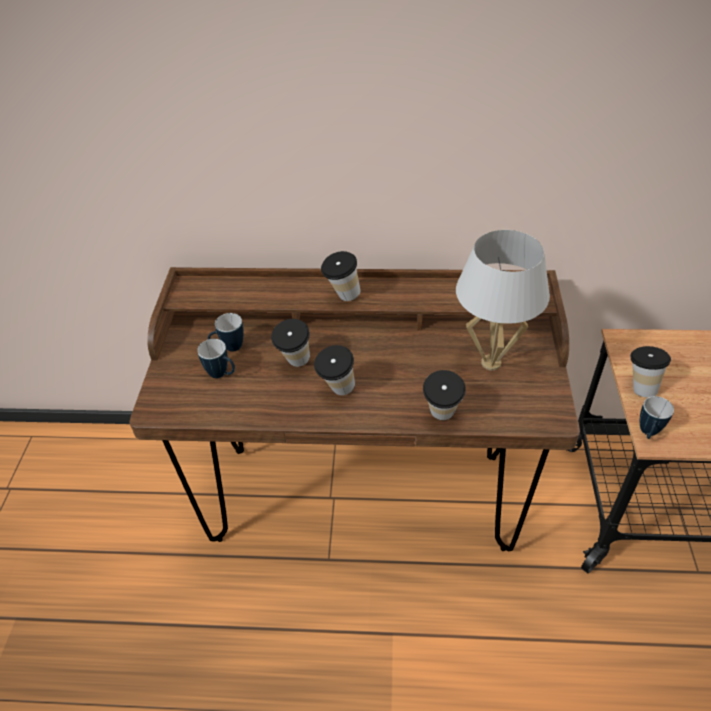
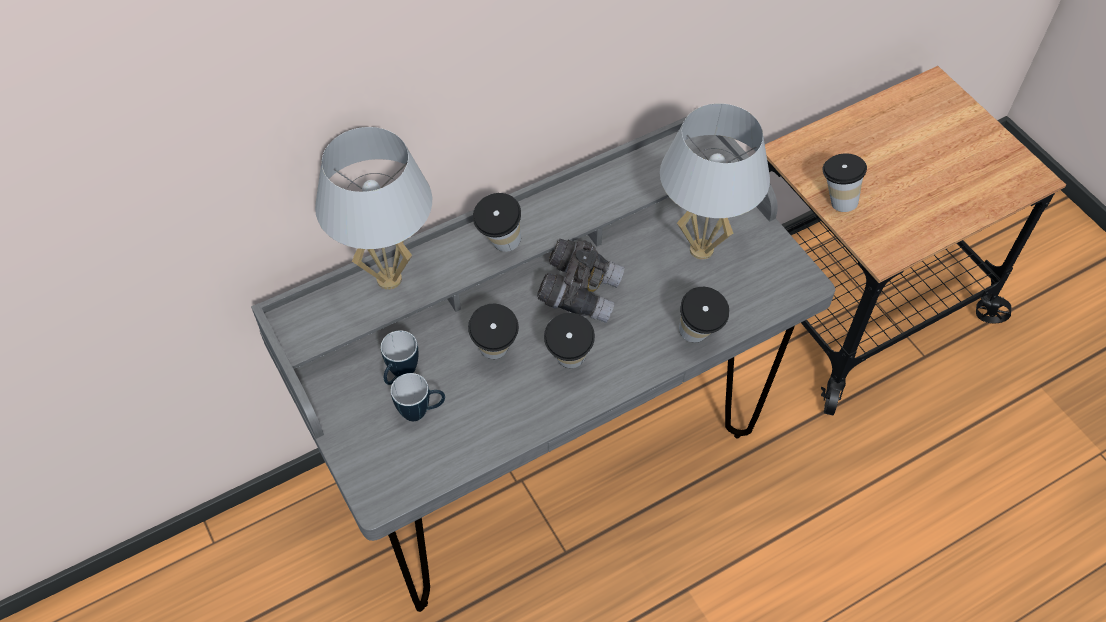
camera: 35 degrees left, 10 degrees up
brown desk [129,267,580,551] -> grey desk [251,117,835,612]
mug [640,396,674,439] -> none
none -> white table lamp [315,127,432,289]
none -> grey binoculars [537,239,625,323]

